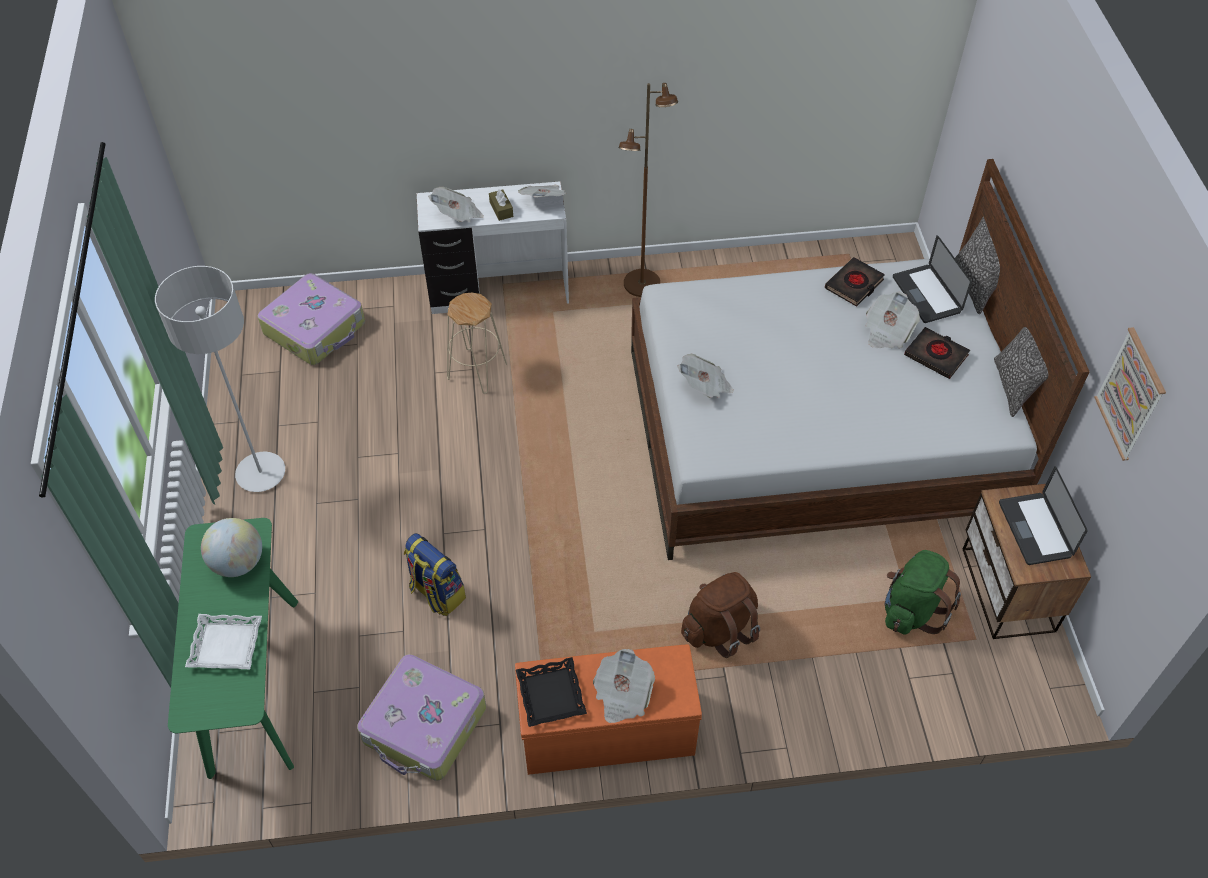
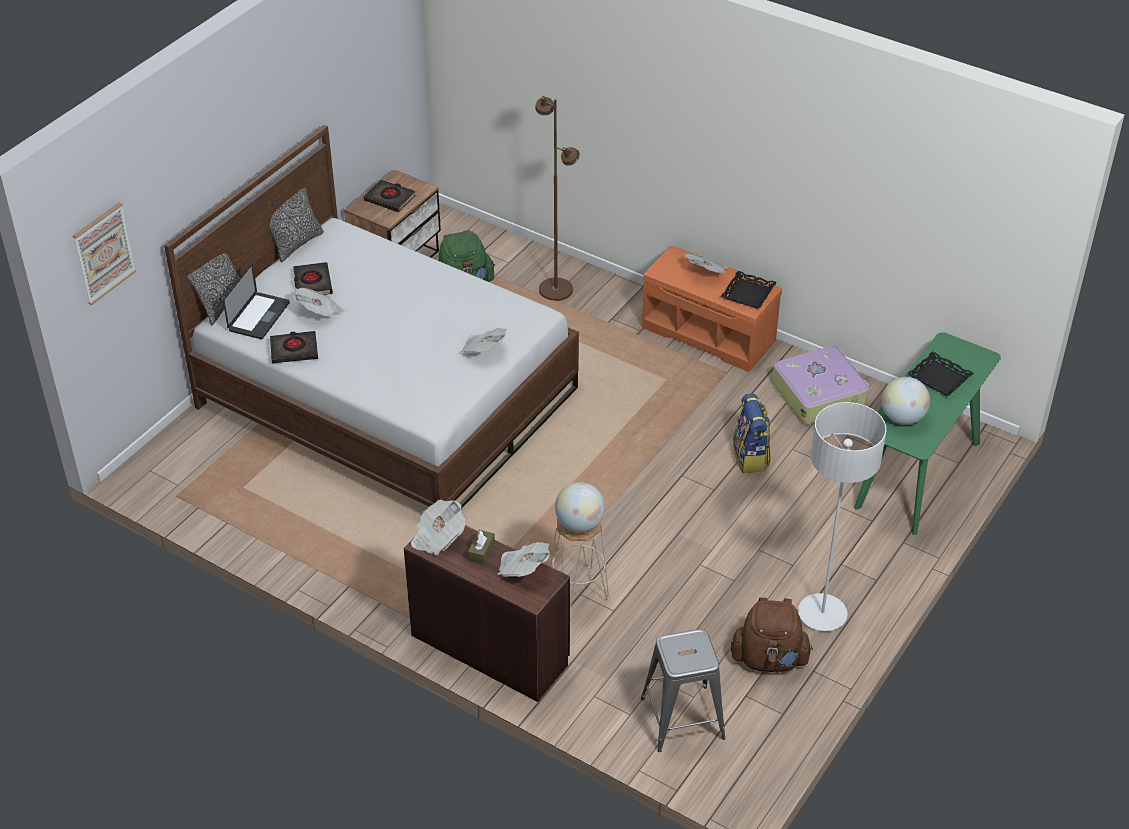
camera: 140 degrees left, 10 degrees down
white tray [185,614,262,669] -> black tray [907,351,974,396]
suitcase [258,273,365,365] -> grey stool [641,629,726,752]
white desk [416,181,569,314] -> brown desk [404,525,570,702]
brown floor lamp [619,83,678,297] -> brown floor lamp moved to [535,96,580,301]
brown backpack [681,572,760,658] -> brown backpack moved to [731,598,813,673]
laptop [999,466,1087,565] -> black book [364,180,416,212]
picture [1094,327,1166,461] -> picture moved to [73,202,136,305]
none -> globe [555,482,605,532]

